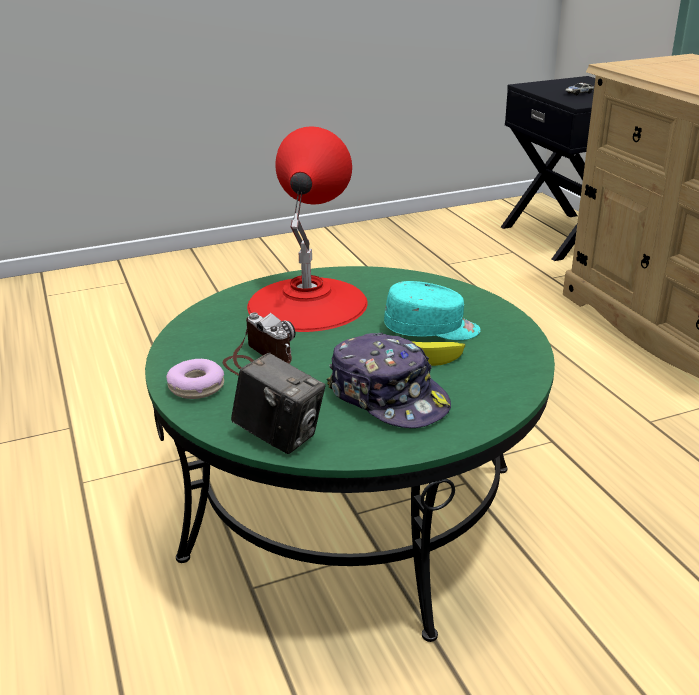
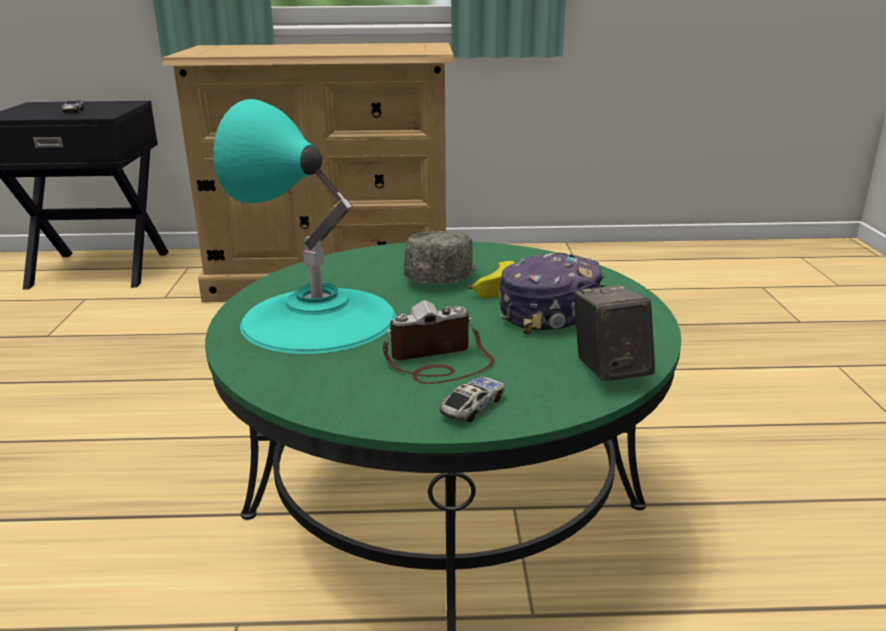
camera: 70 degrees left, 5 degrees down
donut [166,359,224,399] -> toy car [440,377,505,422]
camera [231,353,325,454] -> camera turned 60 degrees counterclockwise [574,285,655,381]
red table lamp [247,126,368,332] -> turquoise table lamp [213,99,396,354]
turquoise cap [384,281,481,341] -> grey cap [404,231,476,284]

